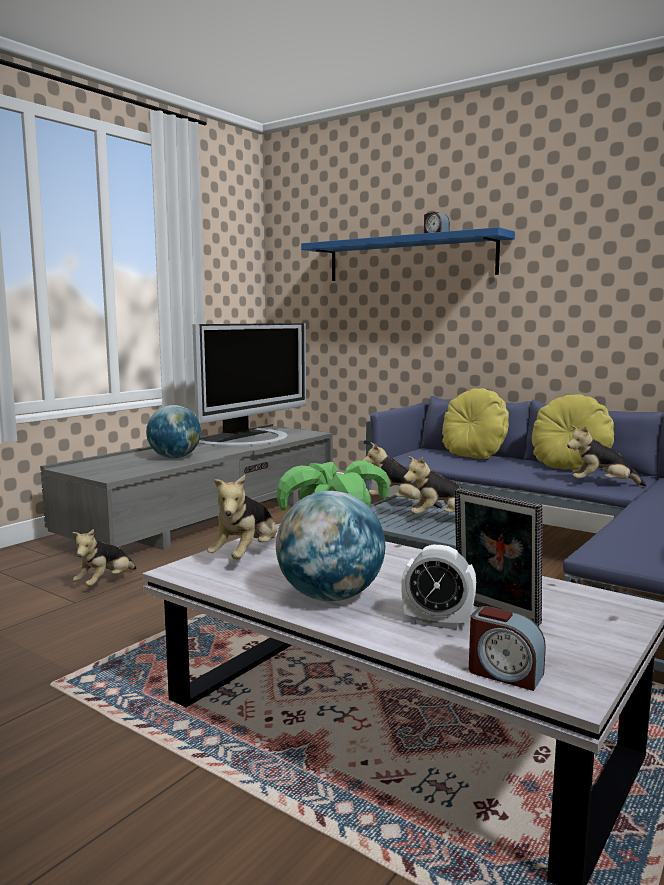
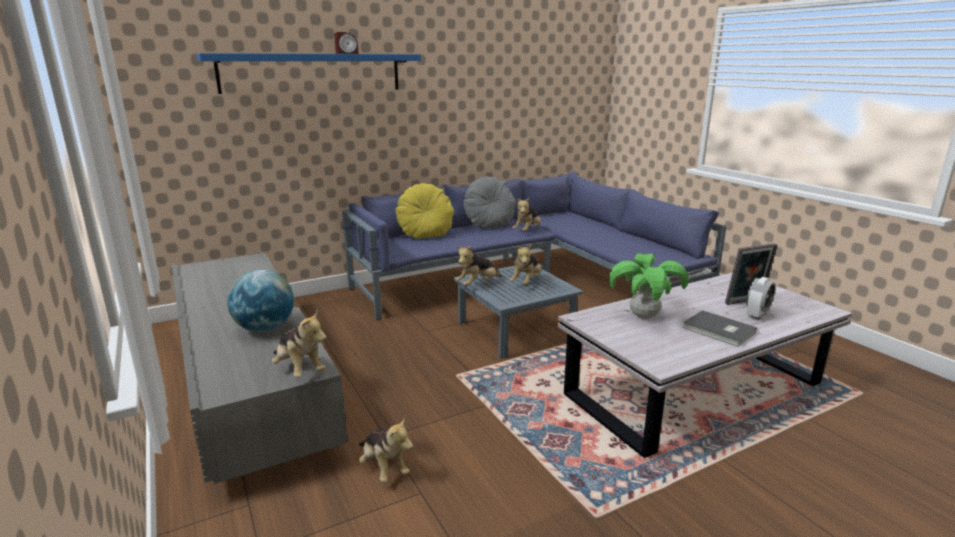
camera: 65 degrees left, 10 degrees up
television [192,323,306,446] -> none
plush toy [207,475,277,559] -> plush toy moved to [272,309,327,378]
globe [276,491,385,602] -> grey book [682,310,757,347]
alarm clock [469,606,546,691] -> none
yellow pillow [532,394,614,470] -> grey pillow [463,176,516,229]

